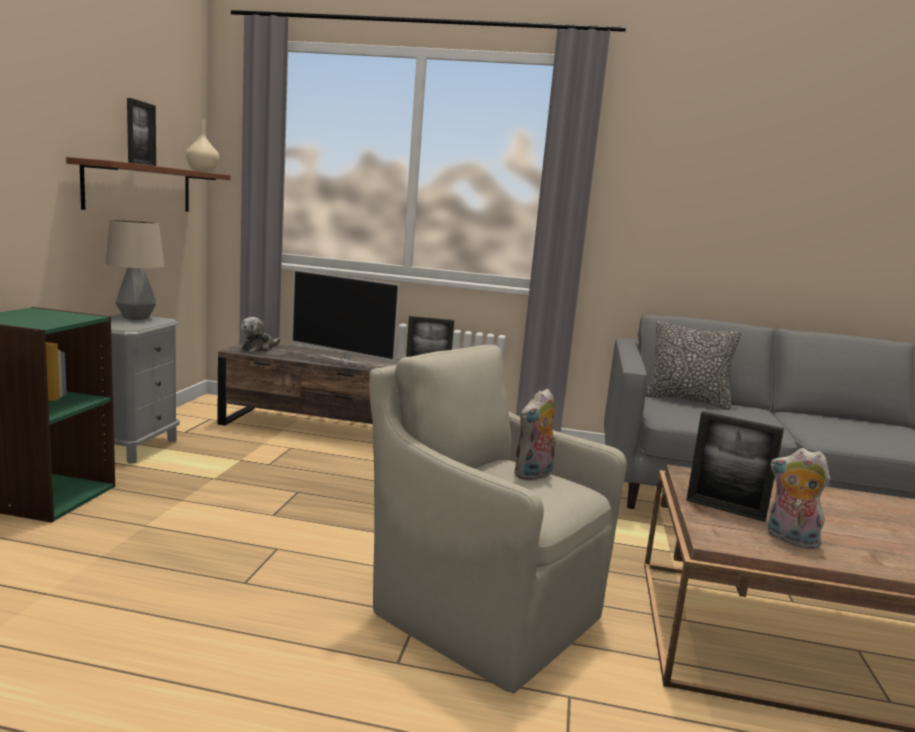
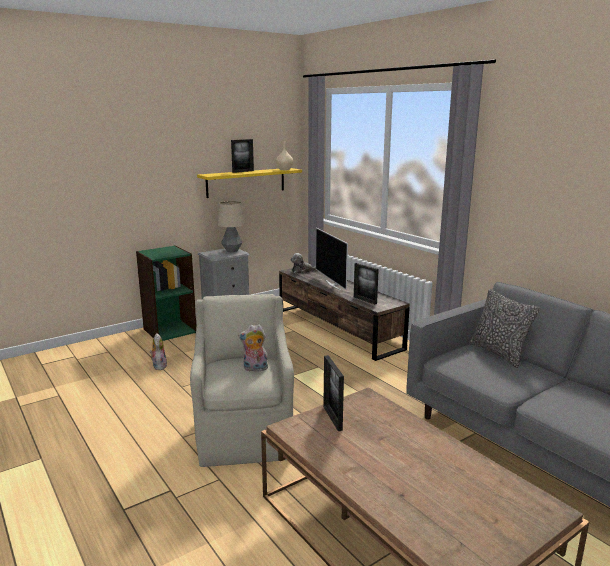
camera: 45 degrees right, 5 degrees up
brown shelf [66,157,231,212] -> yellow shelf [197,168,302,198]
plush toy [768,448,830,549] -> plush toy moved to [149,333,167,370]

